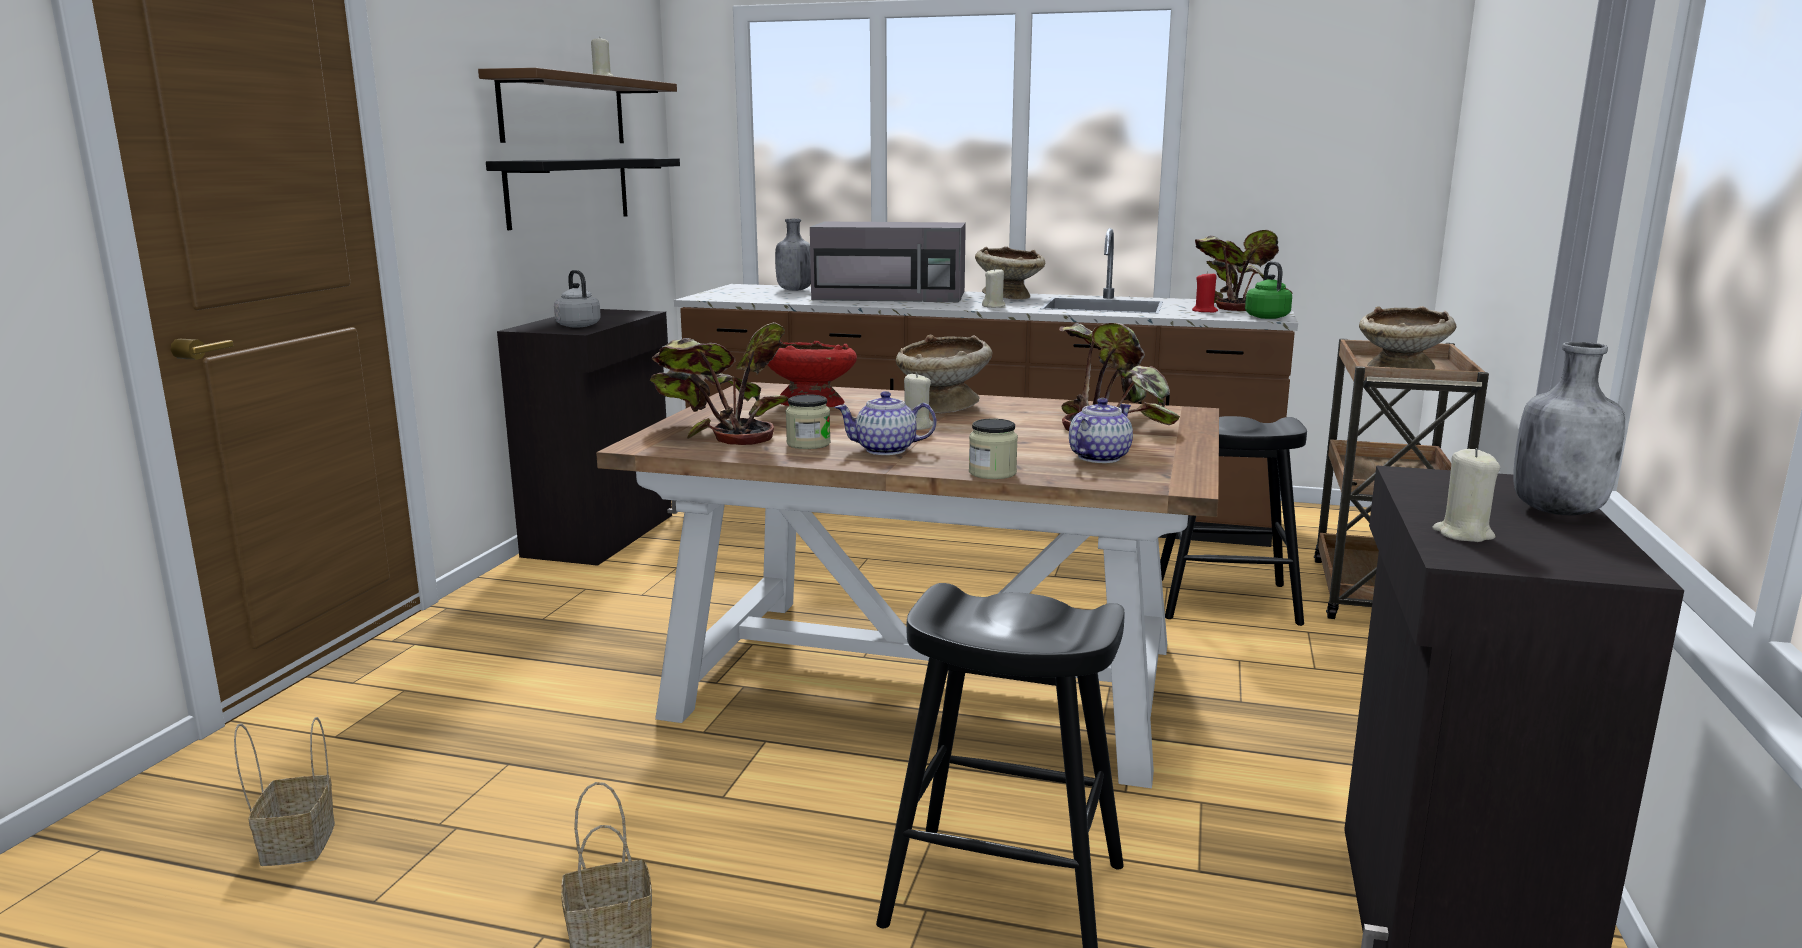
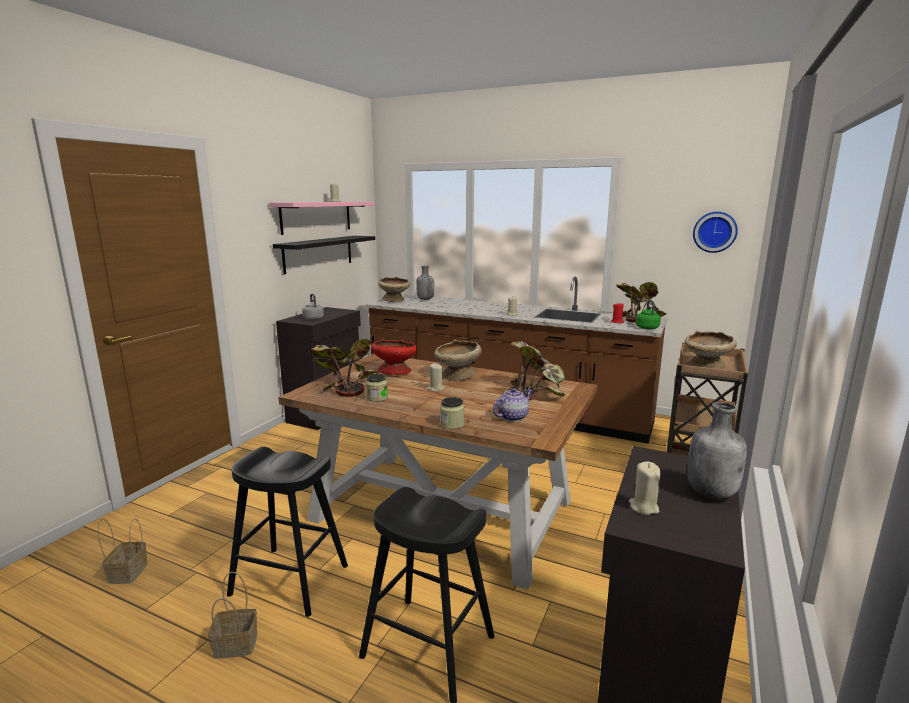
camera: 10 degrees right, 0 degrees up
brown shelf [478,68,677,143] -> pink shelf [270,202,374,235]
grey microwave [810,222,966,302] -> none
teapot [835,391,936,455] -> none
beige bowl [975,246,1045,300] -> beige bowl moved to [378,277,410,302]
black stool [1160,416,1307,626] -> black stool moved to [227,447,348,617]
none -> wall clock [693,212,738,253]

